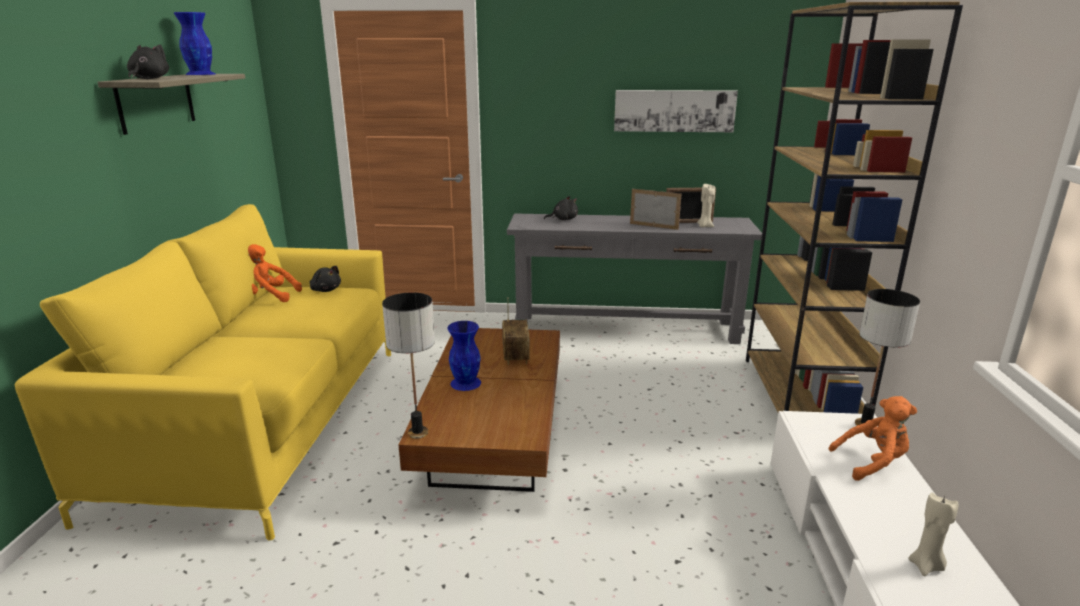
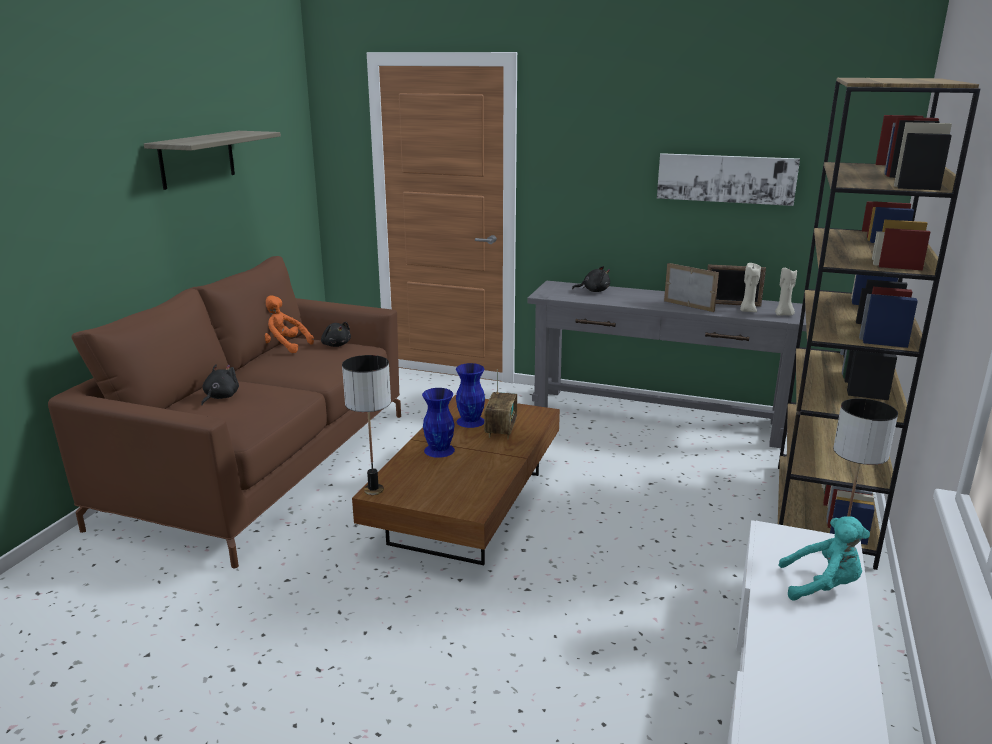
camera: 15 degrees right, 0 degrees up
yellow sofa [15,204,391,540] -> brown sofa [48,256,401,568]
black plush toy [127,44,169,79] -> black plush toy moved to [201,364,239,406]
blue vase [174,12,215,75] -> blue vase moved to [456,363,485,428]
orange plush toy [829,396,917,481] -> turquoise plush toy [779,516,870,601]
beige candle [909,492,958,576] -> beige candle moved to [775,268,797,316]

